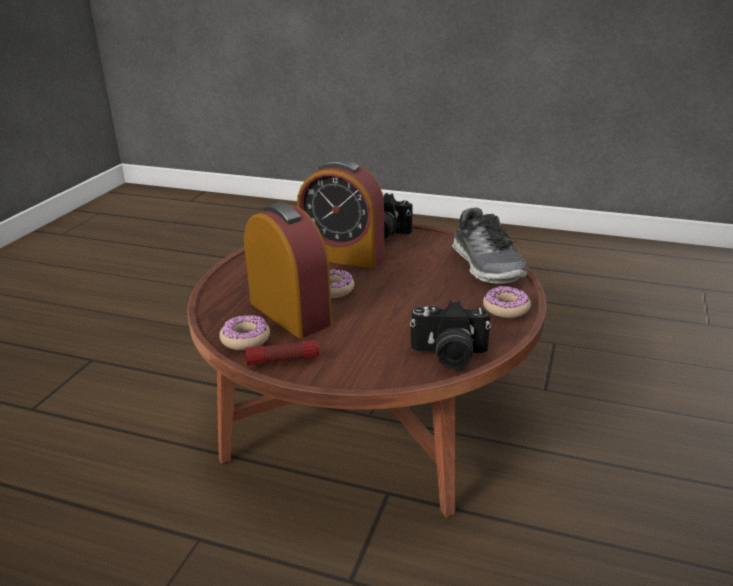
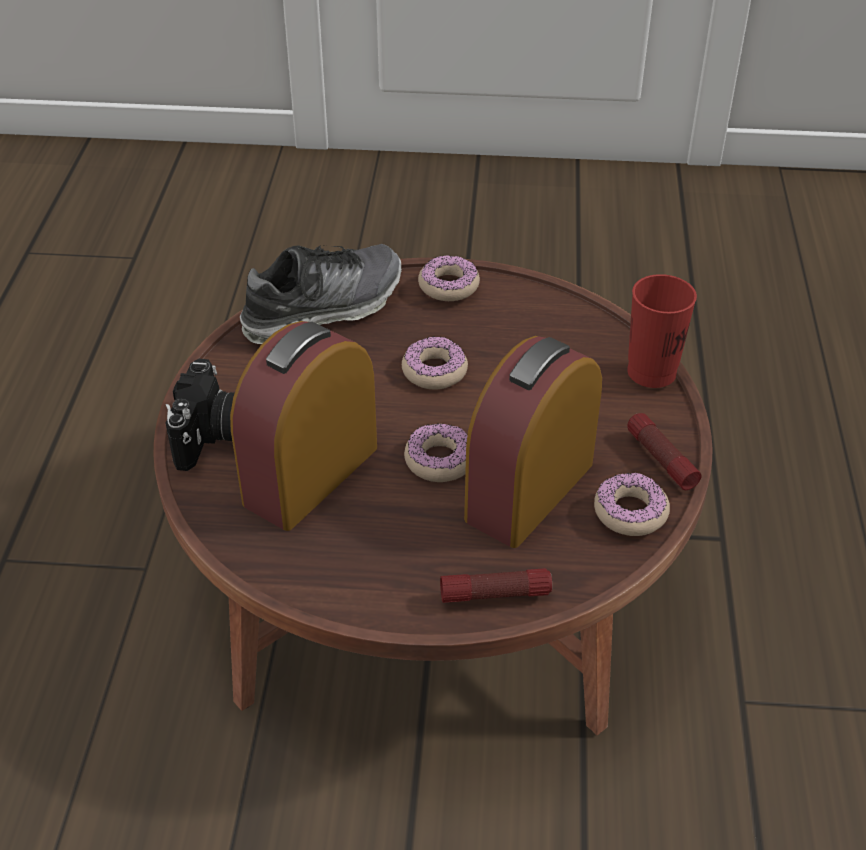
camera: 105 degrees left, 15 degrees up
alarm clock [297,159,384,268] -> alarm clock turned 150 degrees counterclockwise [230,321,377,531]
camera [410,300,491,369] -> none
none -> donut [402,336,468,389]
none -> flashlight [440,568,552,603]
none -> red cup [627,274,697,388]

